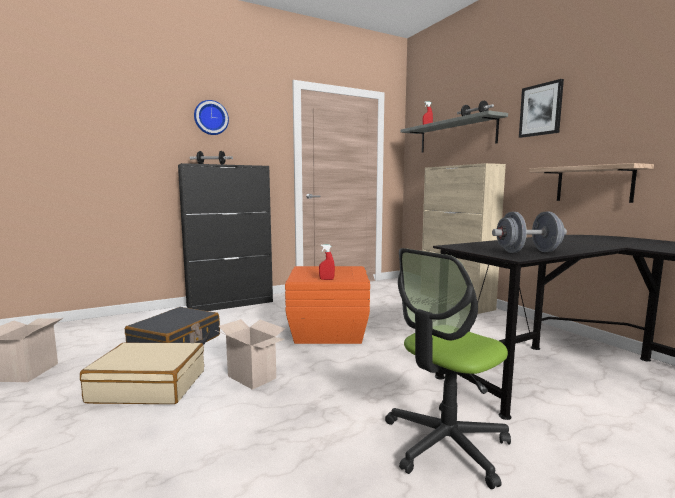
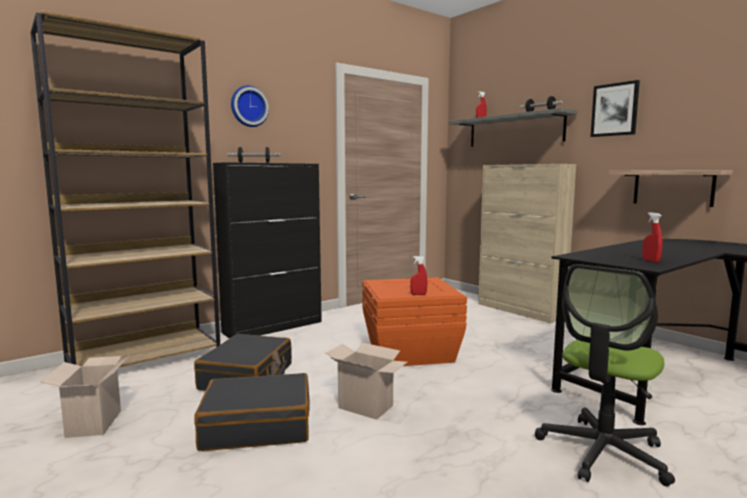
camera: 10 degrees left, 0 degrees up
beige suitcase [80,342,204,404] -> black suitcase [194,373,310,451]
grey dumbbell [492,212,567,253] -> red spray bottle [642,212,663,262]
none -> brown bookcase [30,11,220,367]

